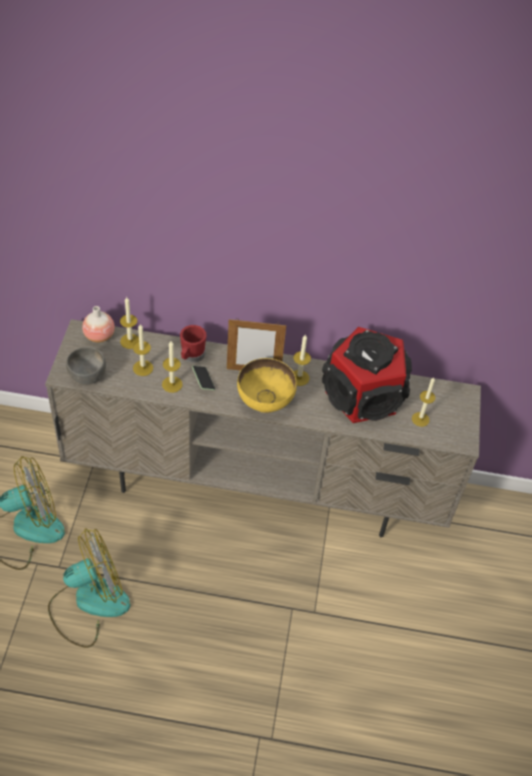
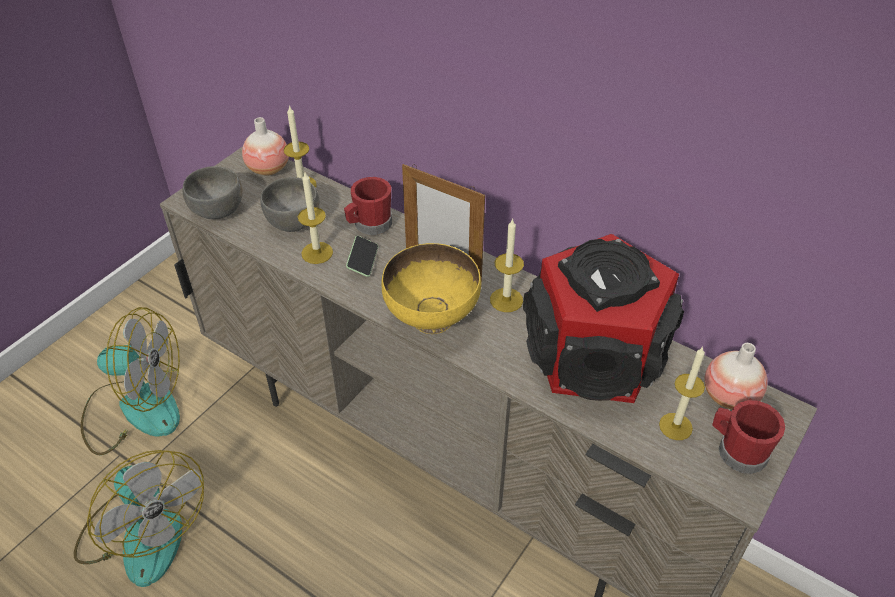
camera: 30 degrees right, 5 degrees down
fan [48,528,131,648] -> fan turned 45 degrees clockwise [74,450,204,587]
candle [133,324,153,376] -> grey bowl [260,177,320,232]
none -> vase [704,343,768,410]
none -> red mug [712,400,785,474]

